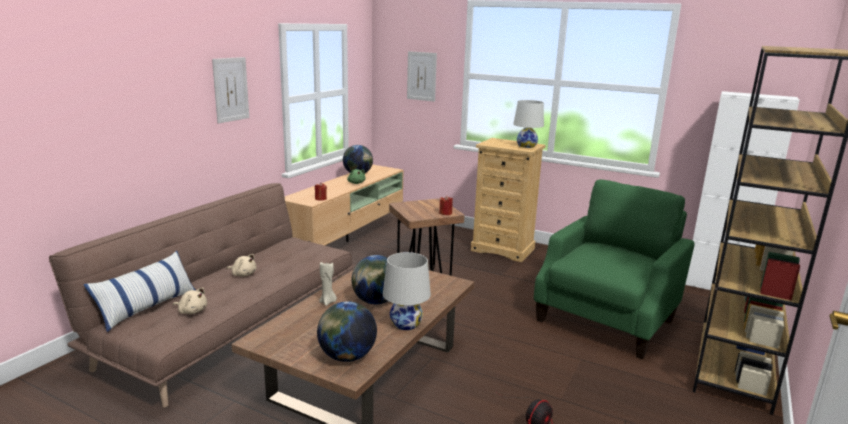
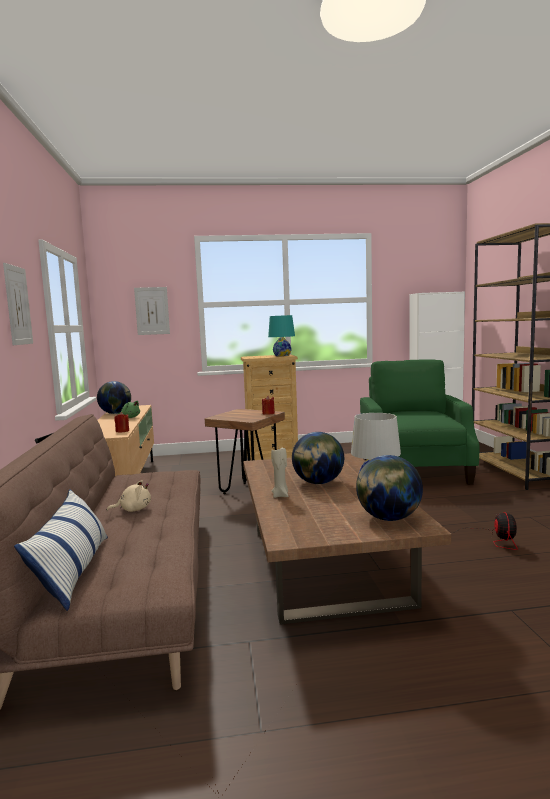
camera: 35 degrees left, 10 degrees down
beige plush toy [173,288,207,314] -> none
white table lamp [513,100,544,148] -> turquoise table lamp [268,315,295,356]

